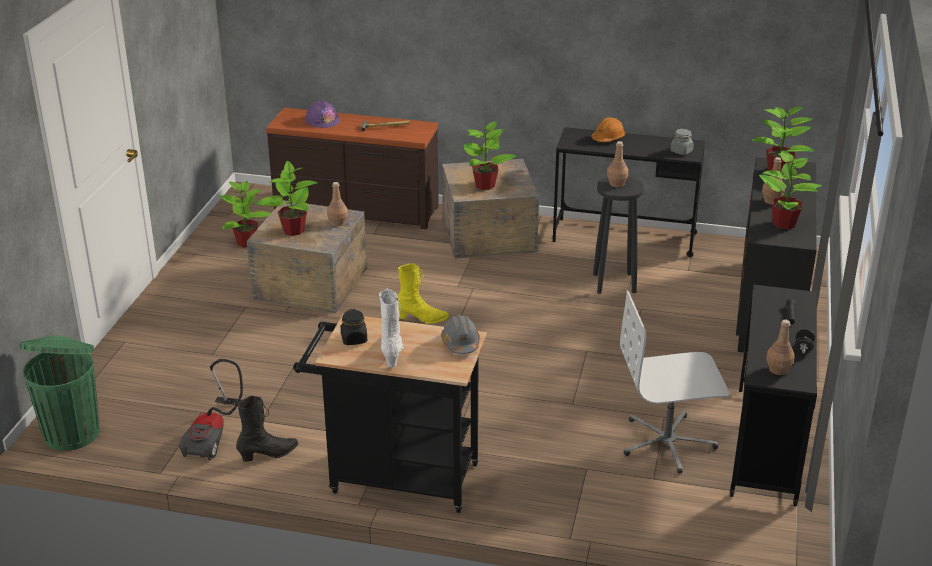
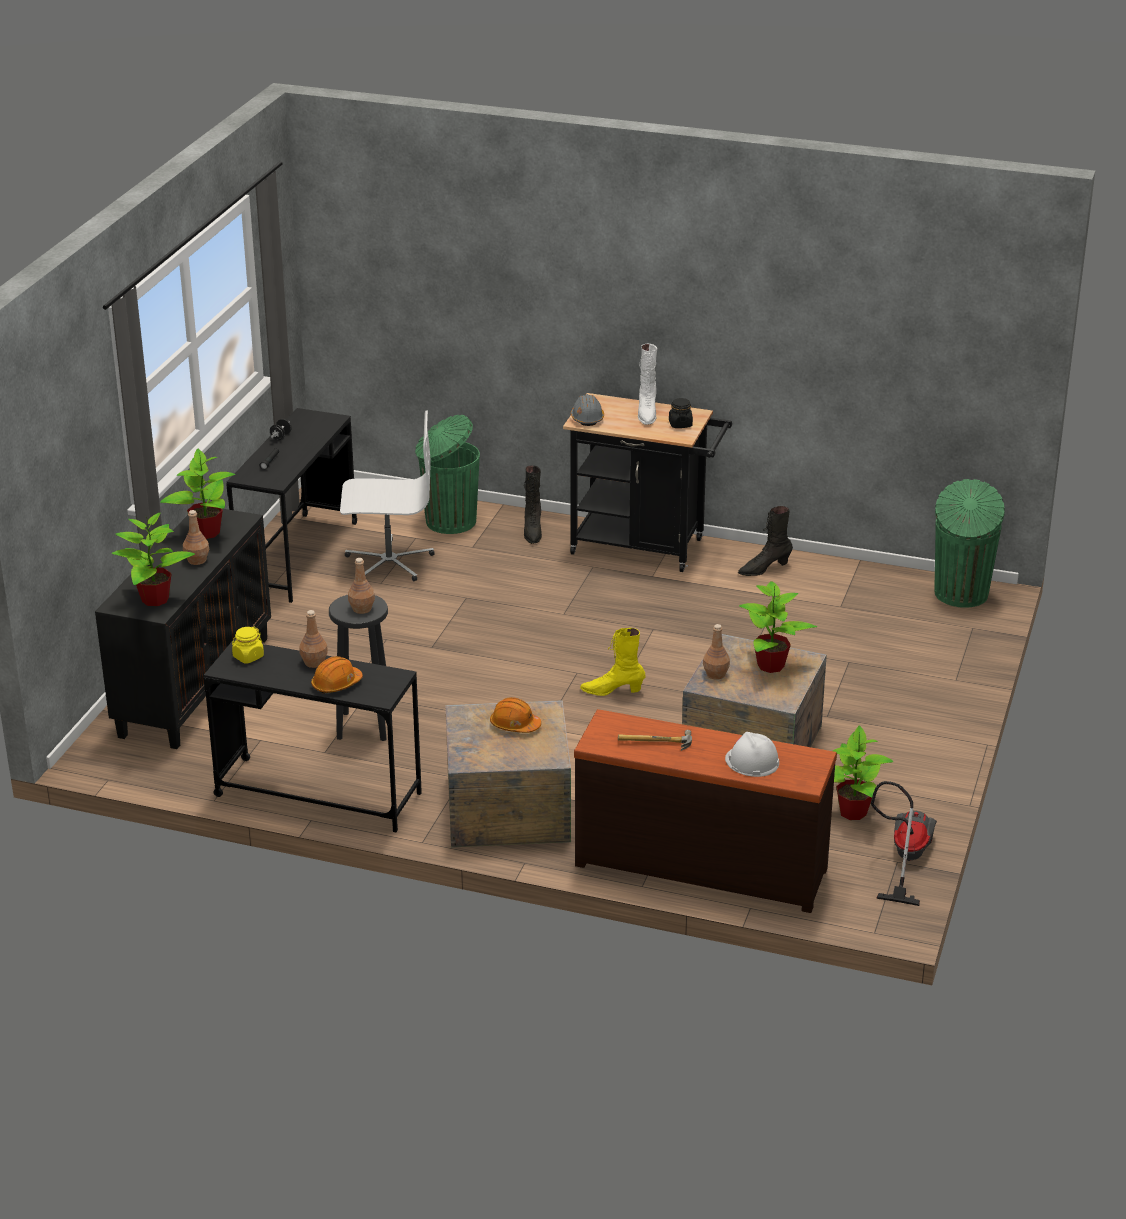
camera: 175 degrees left, 0 degrees up
vacuum cleaner [179,359,243,460] -> vacuum cleaner moved to [871,781,937,906]
purple hard hat [305,100,340,128] -> white hard hat [725,732,779,777]
potted plant [463,121,517,190] -> orange hard hat [490,697,541,733]
grey jar [670,129,694,155] -> yellow jar [232,627,264,663]
brown bottle [766,320,795,375] -> brown bottle moved to [299,610,328,668]
none -> green trash can [415,415,480,534]
none -> black boot [524,465,542,544]

